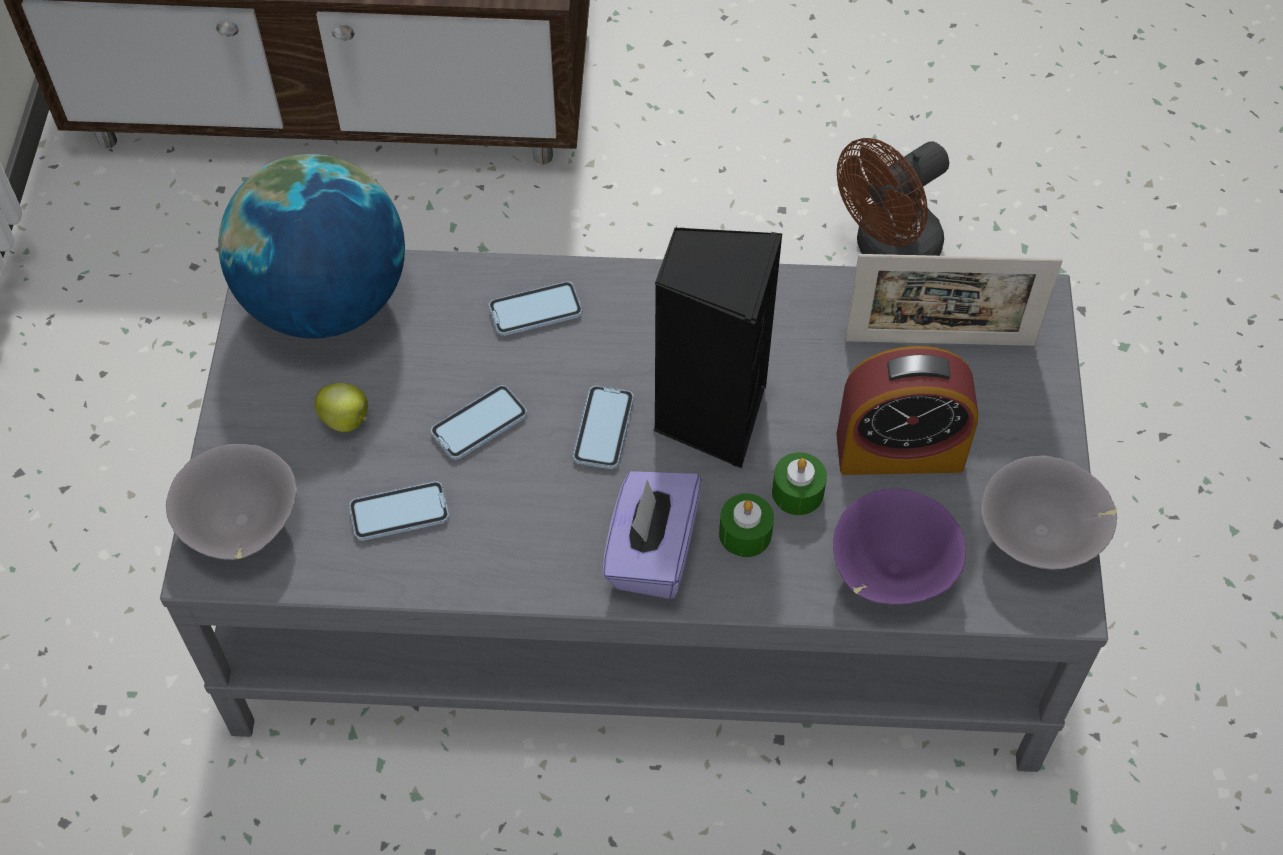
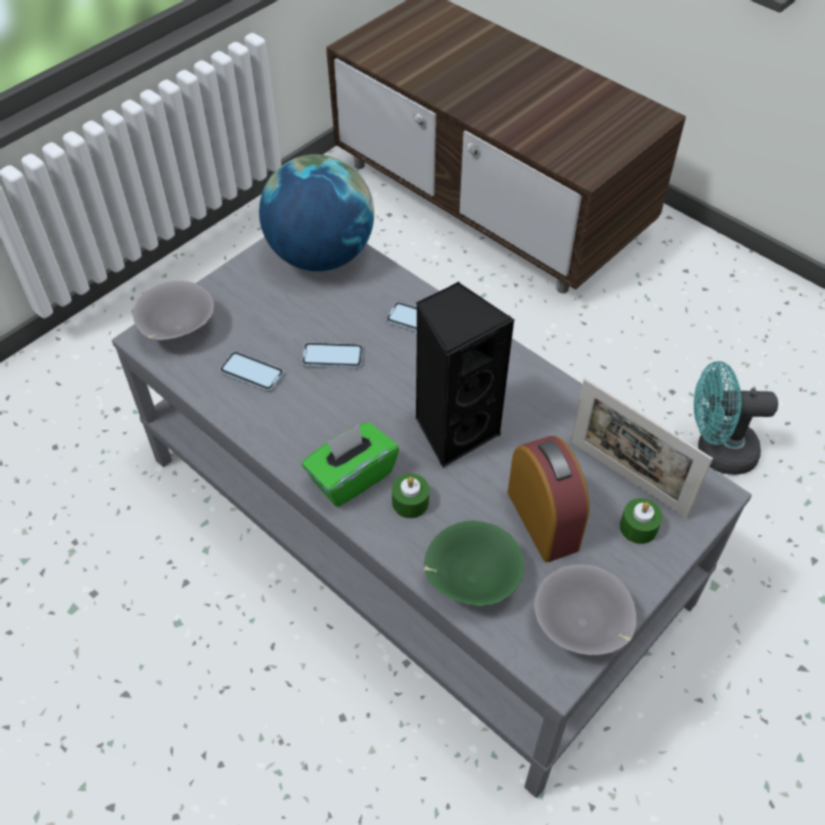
camera: 40 degrees right, 5 degrees down
apple [314,383,368,432] -> none
phone [573,386,634,469] -> none
purple tissue box [602,471,702,599] -> green tissue box [302,422,399,507]
green candle [772,452,827,515] -> green candle moved to [620,498,663,544]
purple bowl [833,489,966,605] -> green bowl [424,521,524,606]
alarm clock [836,346,978,475] -> alarm clock turned 150 degrees counterclockwise [508,436,590,562]
brown fan [837,138,949,256] -> turquoise fan [694,361,778,475]

